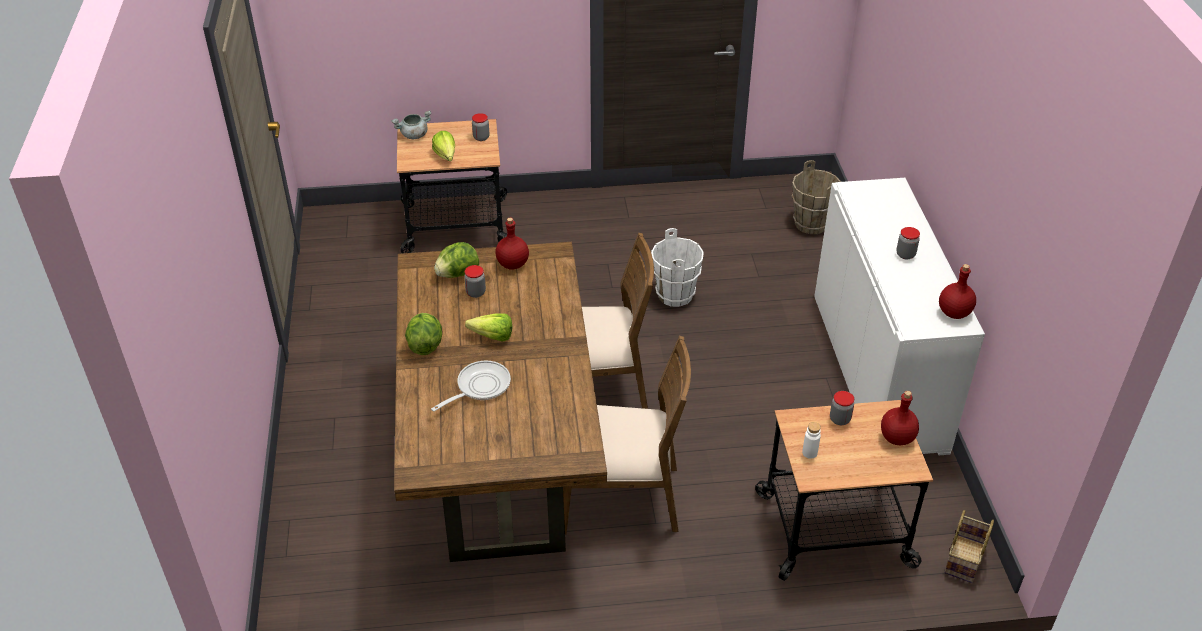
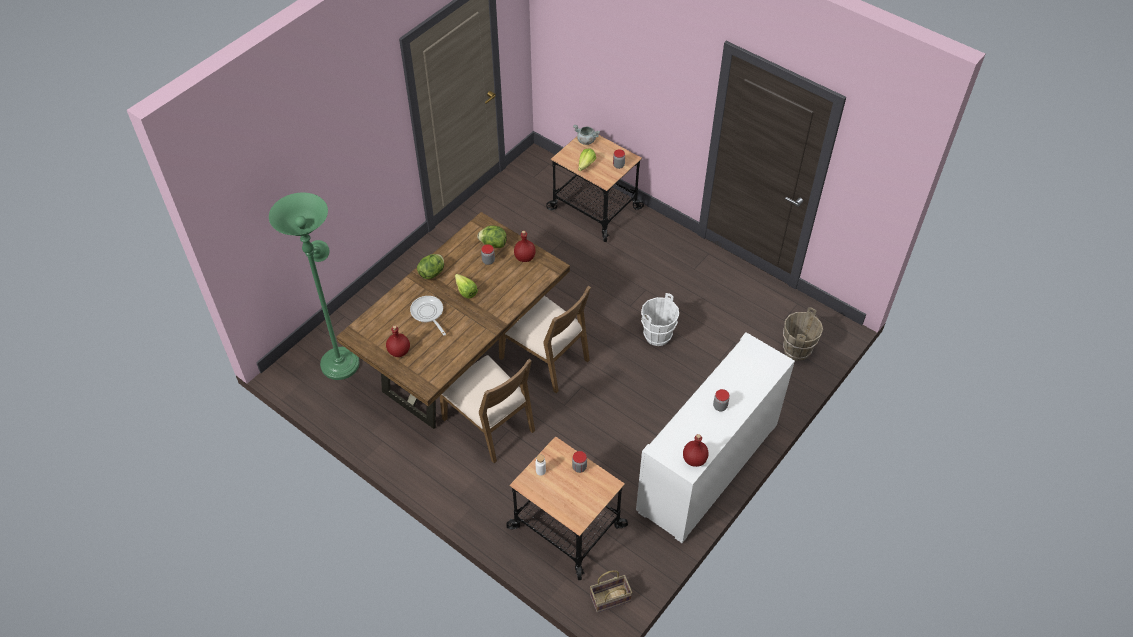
camera: 45 degrees right, 10 degrees up
frying pan [431,361,511,411] -> frying pan turned 120 degrees counterclockwise [410,296,446,336]
red bottle [881,391,919,445] -> red bottle moved to [386,325,410,357]
none -> green floor lamp [269,192,360,380]

